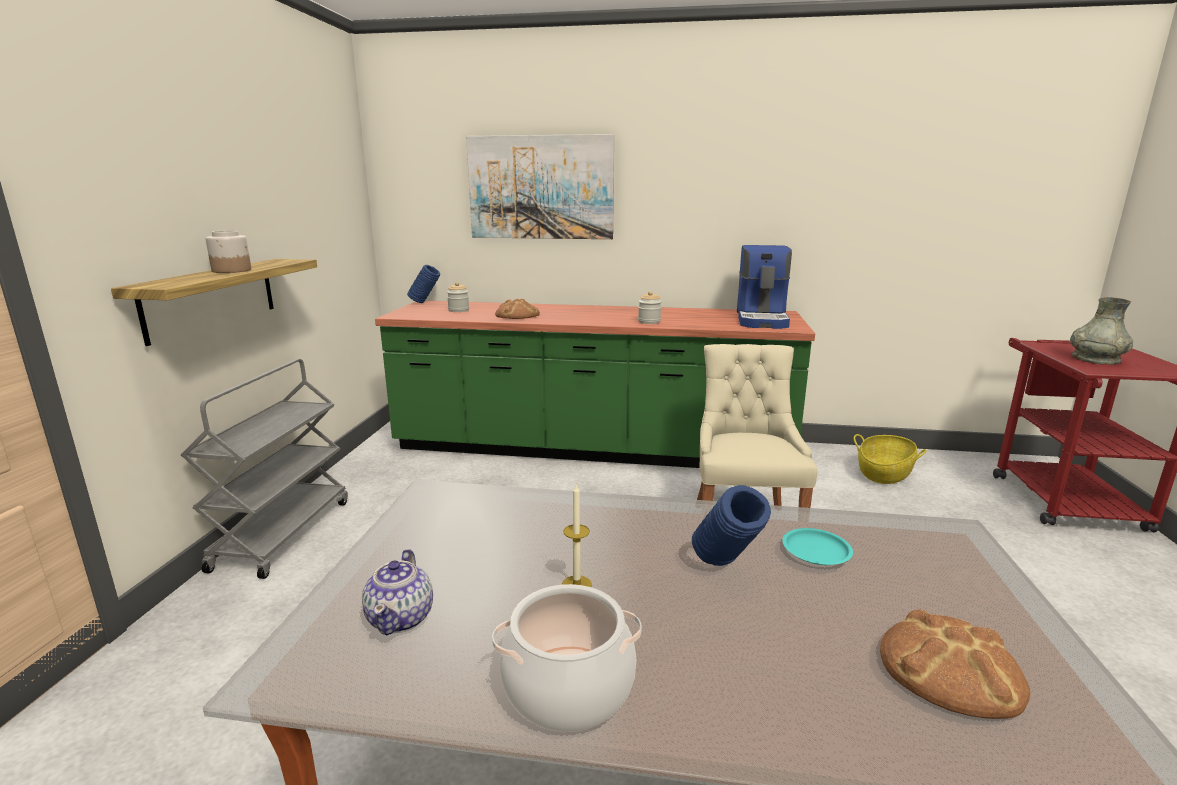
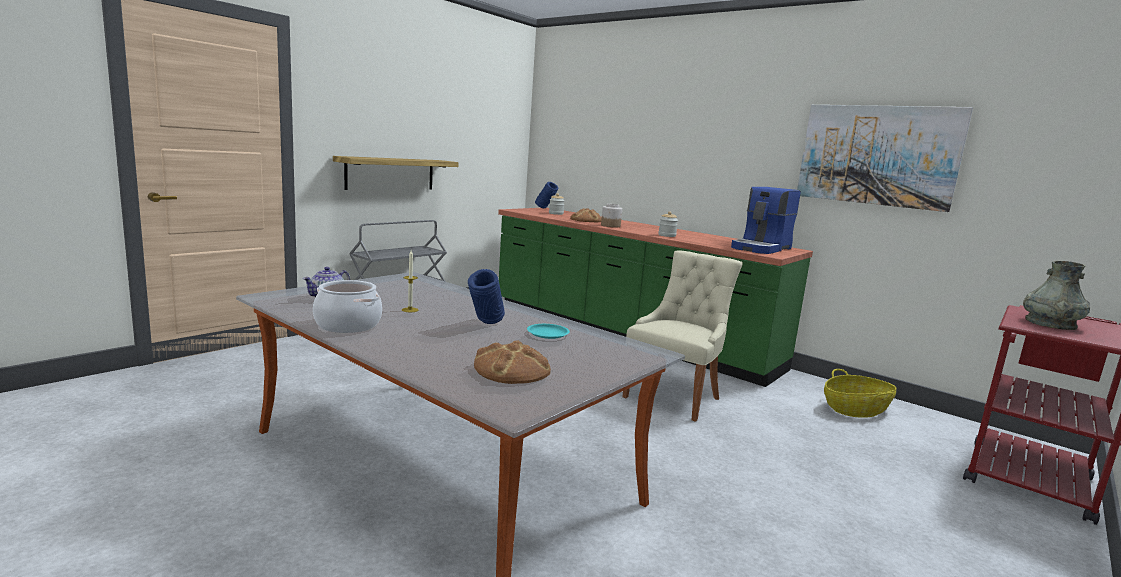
camera: 30 degrees right, 5 degrees down
jar [206,230,251,273] -> jar moved to [601,204,622,227]
picture [466,134,614,239] -> picture moved to [797,105,973,212]

